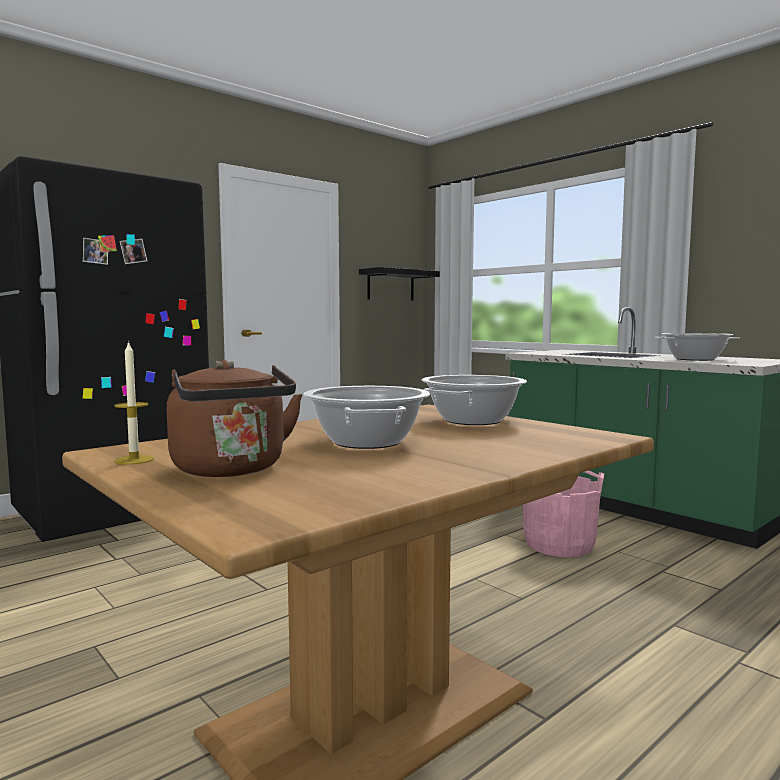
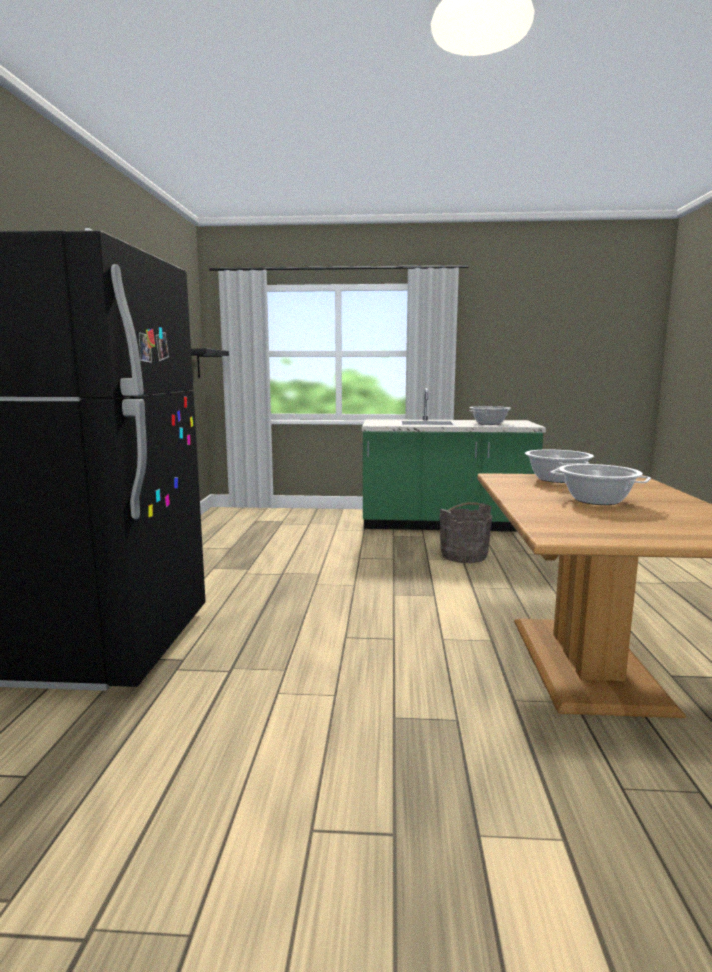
camera: 45 degrees left, 5 degrees up
candle [114,341,154,465] -> none
brown kettle [167,360,303,477] -> none
pink bucket [523,471,604,557] -> grey bucket [439,502,492,563]

